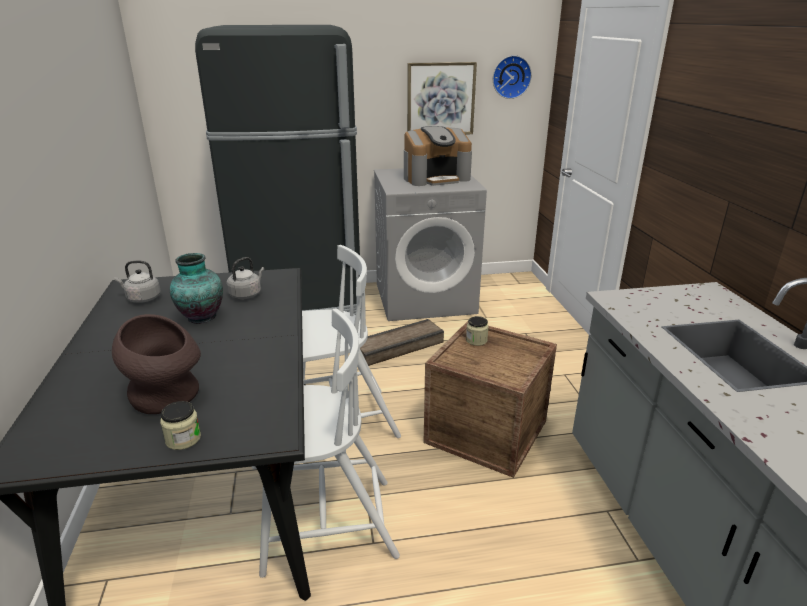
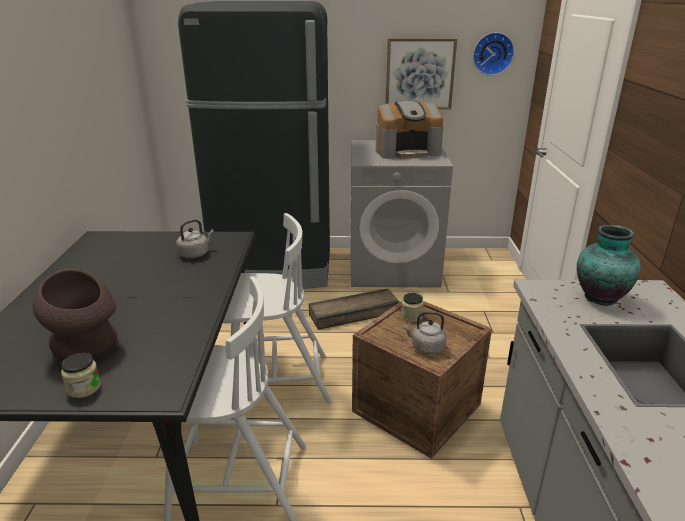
camera: 10 degrees right, 0 degrees up
grey kettle [115,261,161,303] -> grey kettle moved to [403,311,447,354]
vase [170,253,223,324] -> vase moved to [577,225,641,306]

